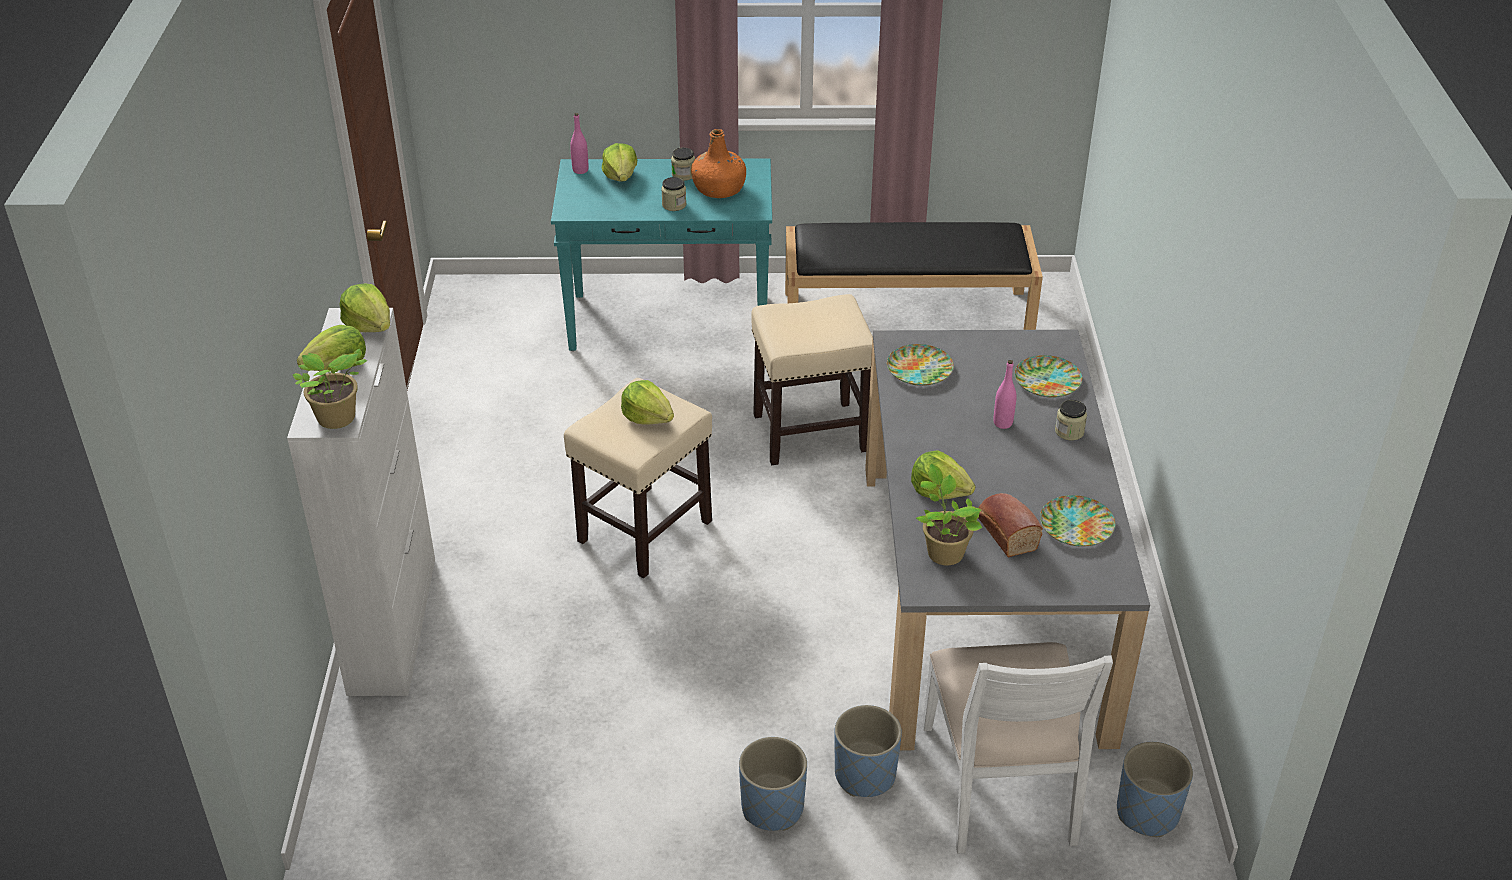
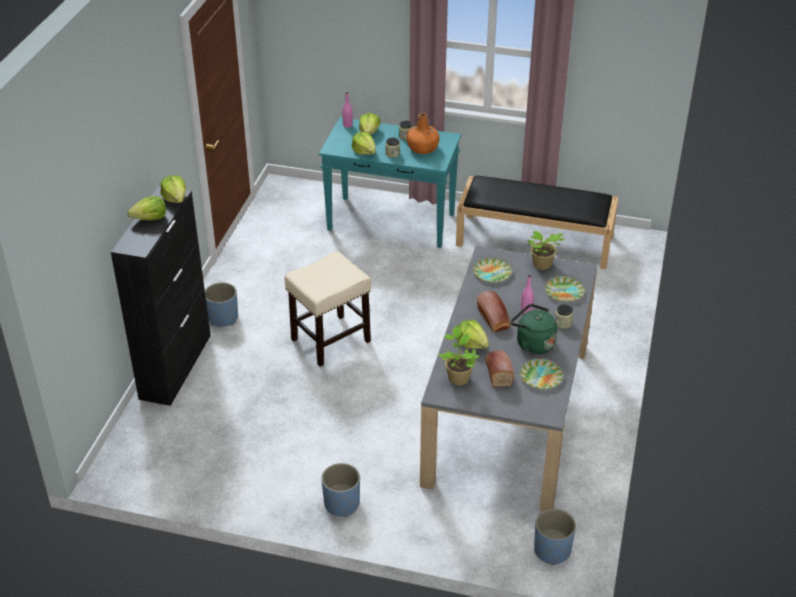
camera: 15 degrees right, 0 degrees up
white cabinet [287,308,435,696] -> black cabinet [111,186,211,406]
potted plant [293,349,367,429] -> potted plant moved to [527,231,565,270]
lettuce [621,380,674,425] -> lettuce moved to [352,132,376,155]
beige stool [752,294,873,465] -> none
blue planter [834,705,902,797] -> blue planter moved to [205,282,238,327]
white chair [923,642,1113,854] -> none
none -> bread [477,291,511,332]
none -> green kettle [511,304,557,354]

